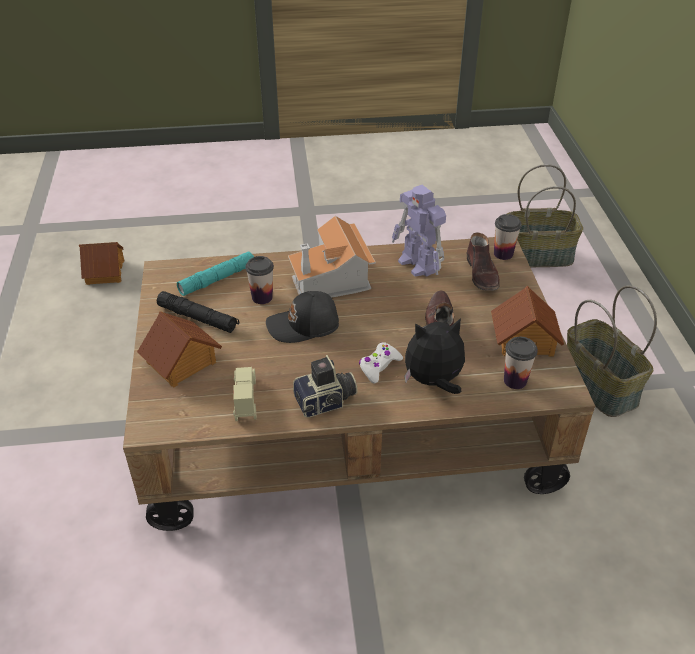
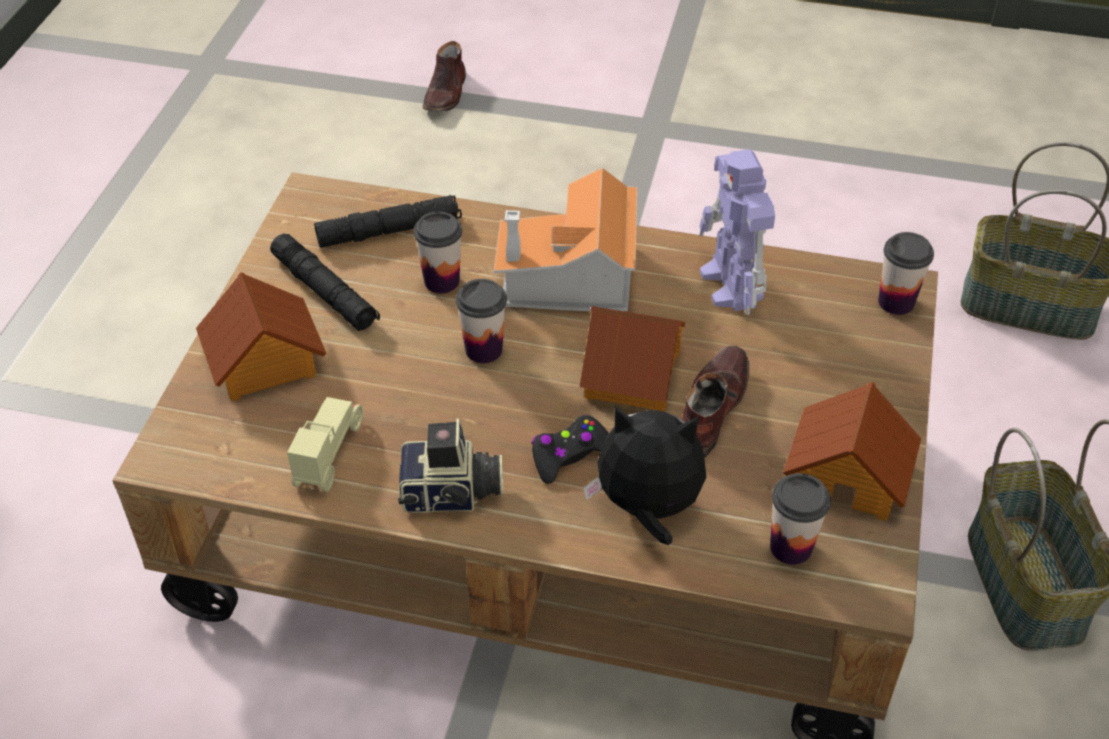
camera: 20 degrees right, 5 degrees up
toy house [79,242,124,285] -> toy house moved to [580,306,685,411]
turquoise flashlight [177,251,254,296] -> black flashlight [314,195,462,248]
black cap [266,291,339,343] -> cup [456,279,507,363]
white game controller [359,342,403,384] -> black game controller [532,415,609,484]
brown shoe [467,232,500,291] -> brown shoe moved to [423,41,466,112]

